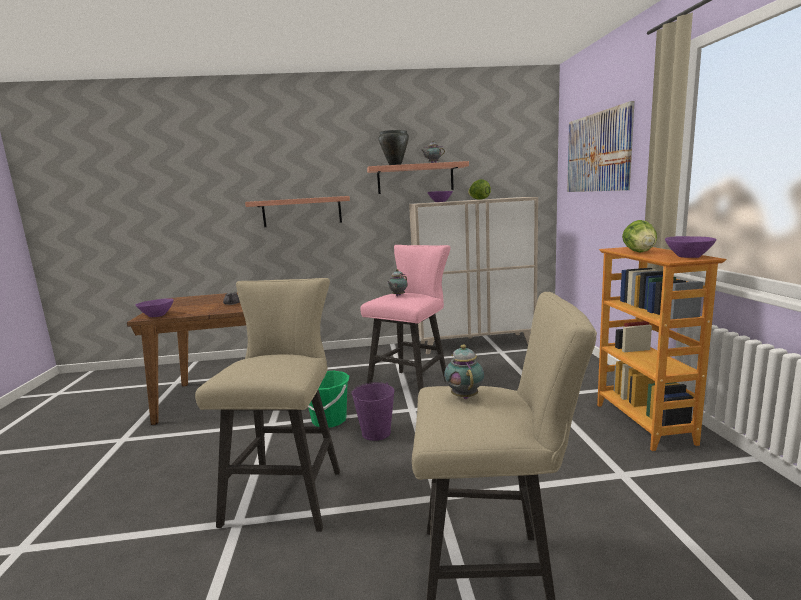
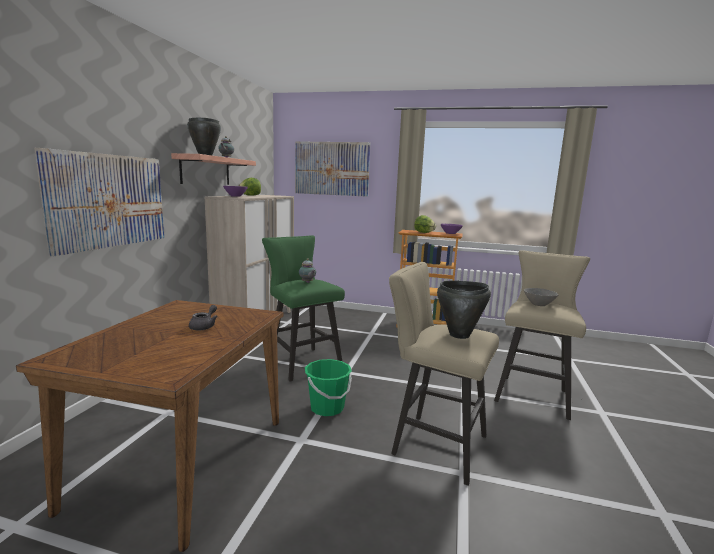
camera: 70 degrees left, 0 degrees up
purple bowl [135,298,174,317] -> none
shelf [245,196,350,227] -> picture [34,148,164,257]
purple bucket [351,382,395,441] -> none
pink stool [360,245,451,392] -> green stool [262,235,345,382]
teapot [444,344,484,399] -> grey bowl [524,288,558,306]
none -> black cooking pot [437,281,491,339]

